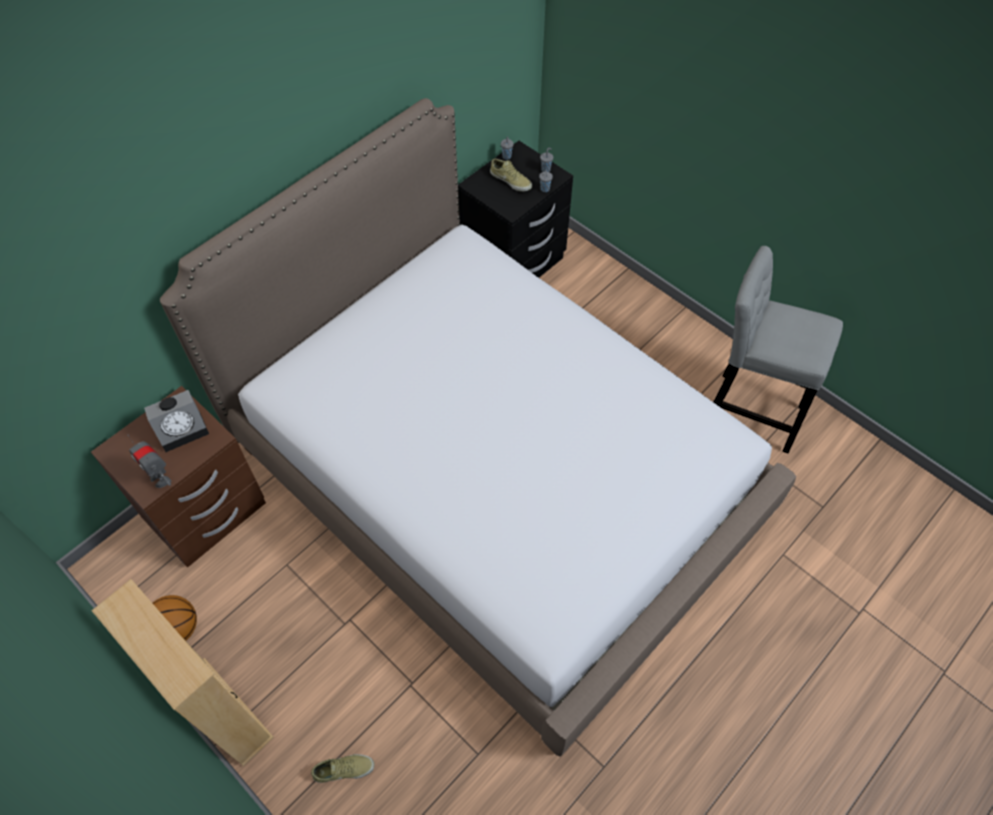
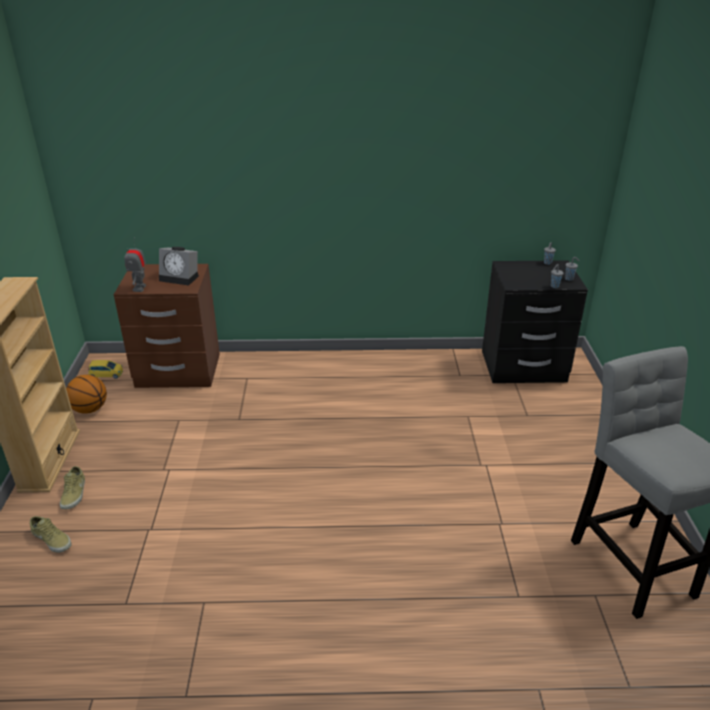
camera: 45 degrees right, 25 degrees down
bed [160,98,796,757] -> none
beige shoe [490,159,532,192] -> beige shoe moved to [60,466,85,510]
none -> yellow toy car [88,360,123,379]

